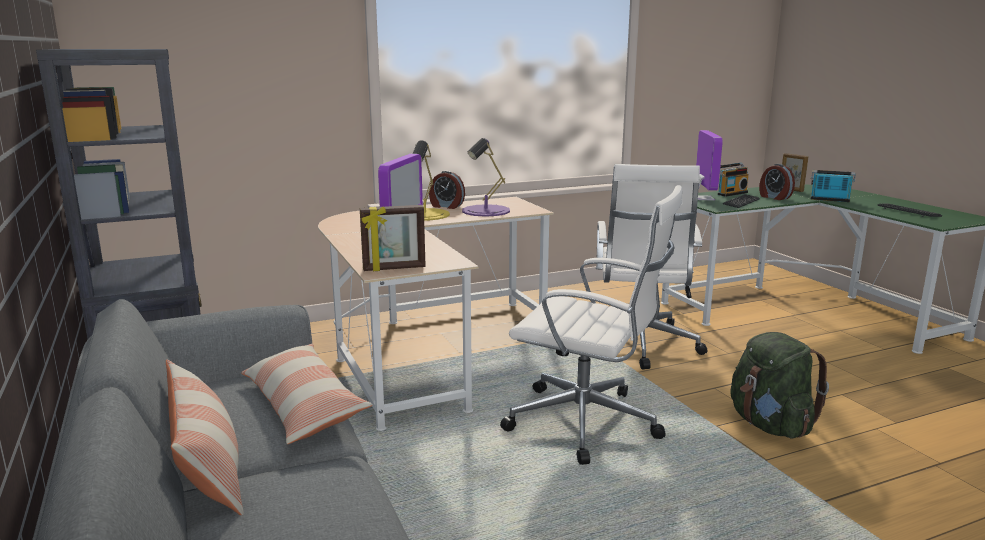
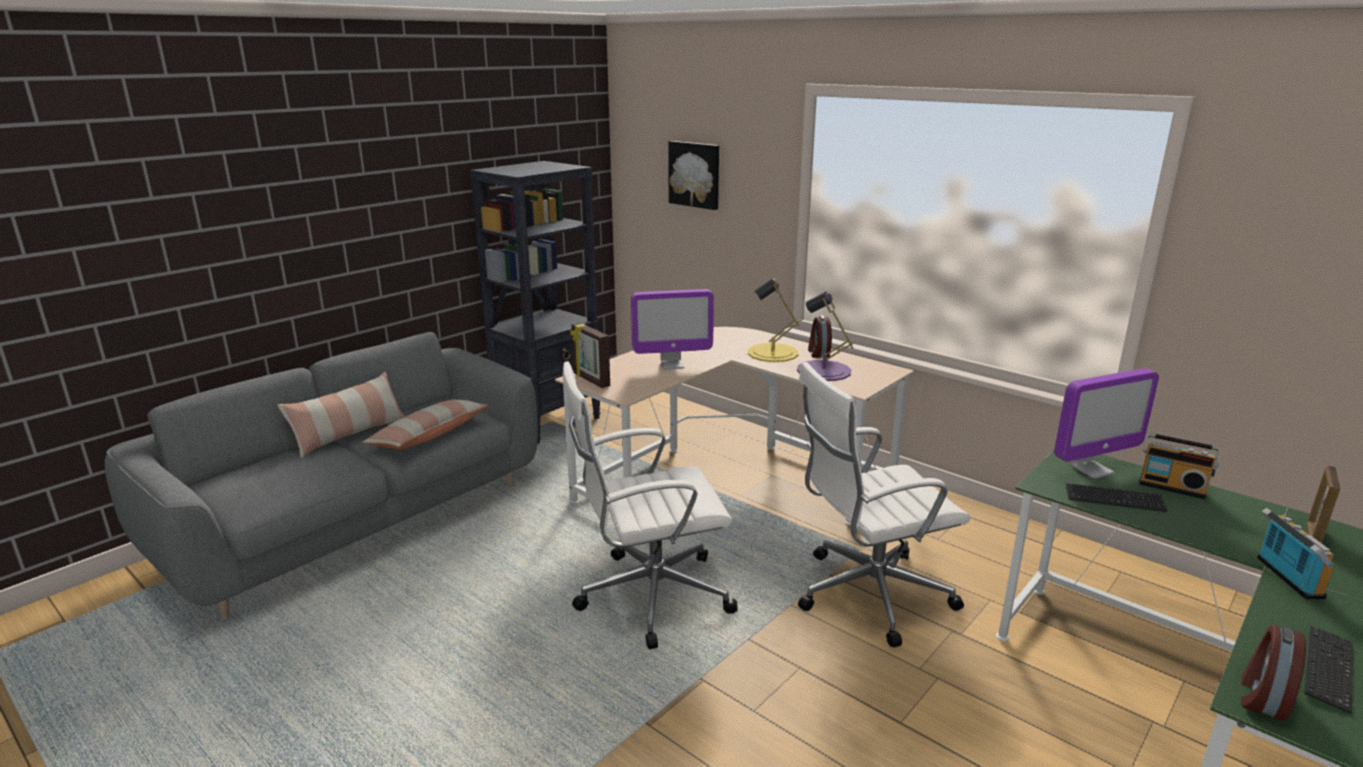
camera: 65 degrees right, 5 degrees up
white office chair [500,185,682,465] -> white office chair turned 75 degrees clockwise [563,361,738,649]
green backpack [730,332,829,439] -> none
alarm clock [759,164,795,200] -> alarm clock moved to [1241,625,1306,721]
none -> picture [668,141,719,210]

